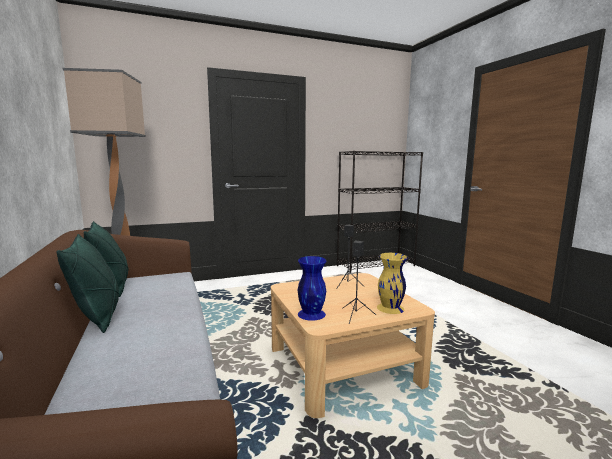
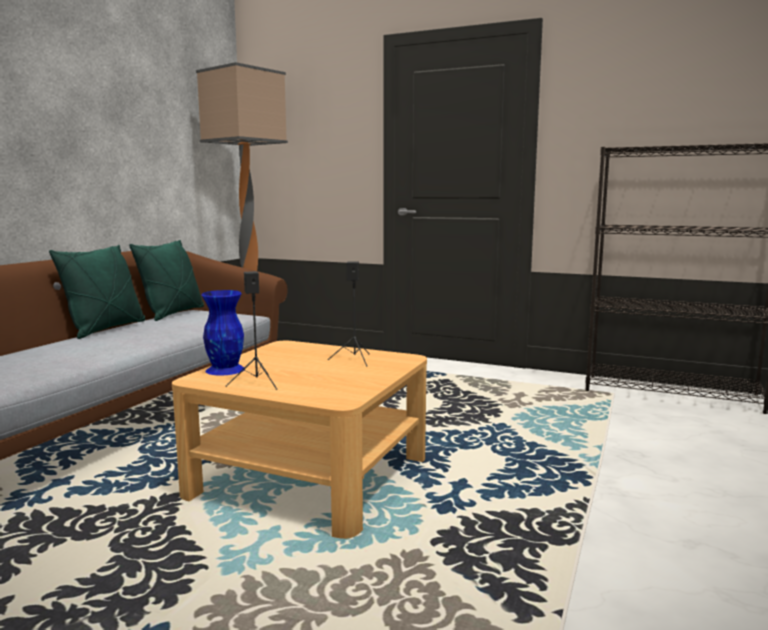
camera: 45 degrees right, 0 degrees up
yellow vase [377,253,408,314] -> none

